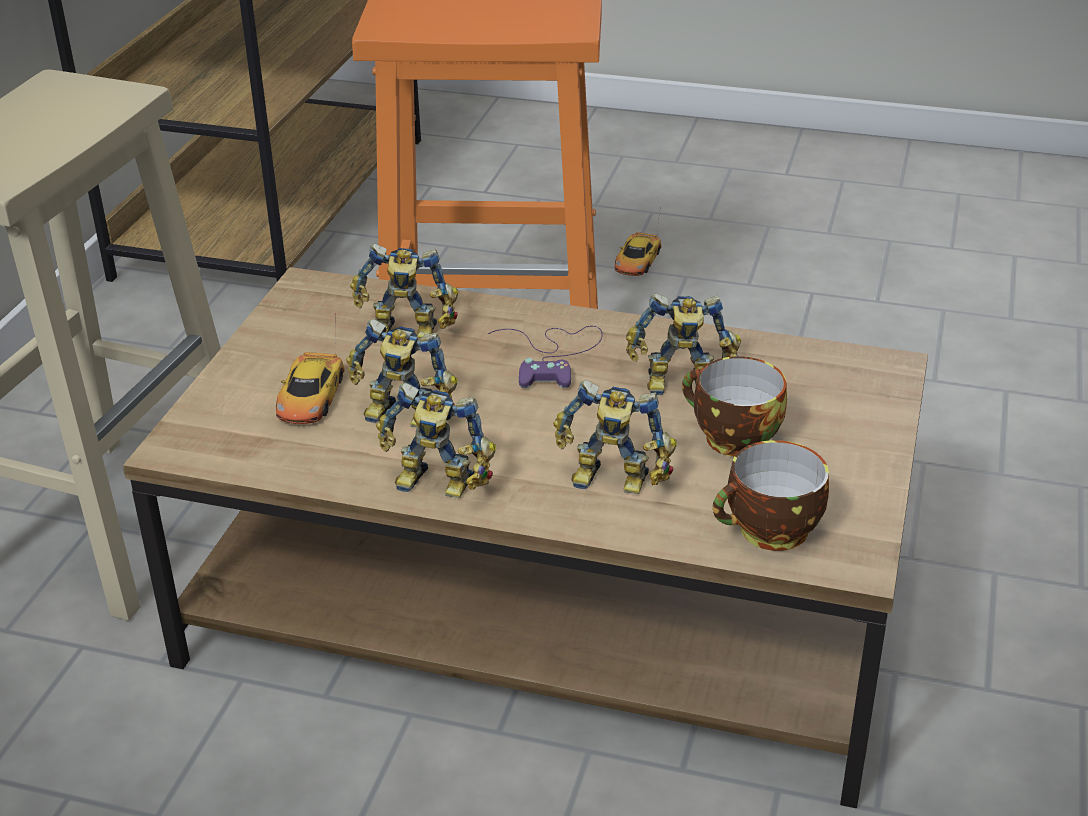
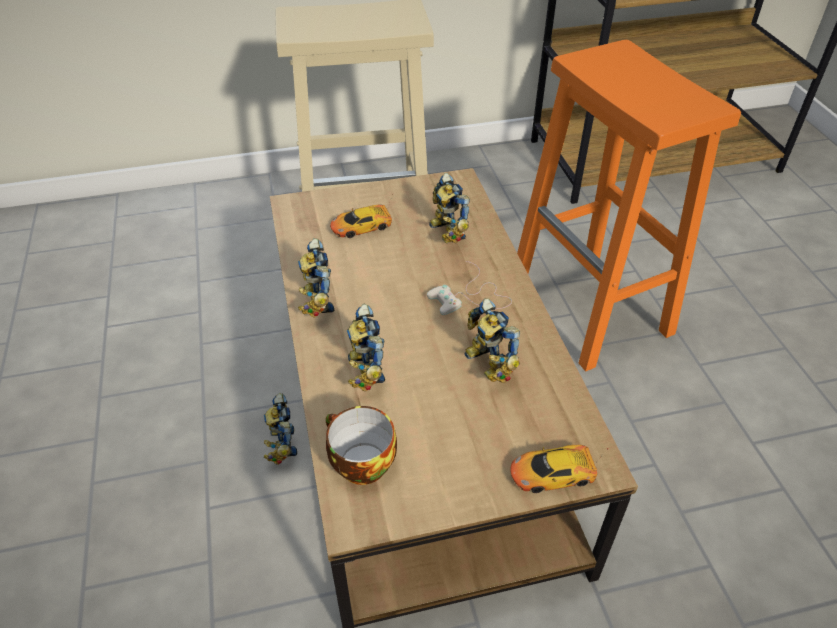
camera: 60 degrees right, 10 degrees up
toy robot [346,319,458,428] -> toy robot moved to [264,393,297,465]
purple game controller [488,326,603,388] -> white game controller [427,261,512,315]
toy car [615,207,661,276] -> toy car moved to [511,445,608,493]
cup [682,356,787,457] -> none

